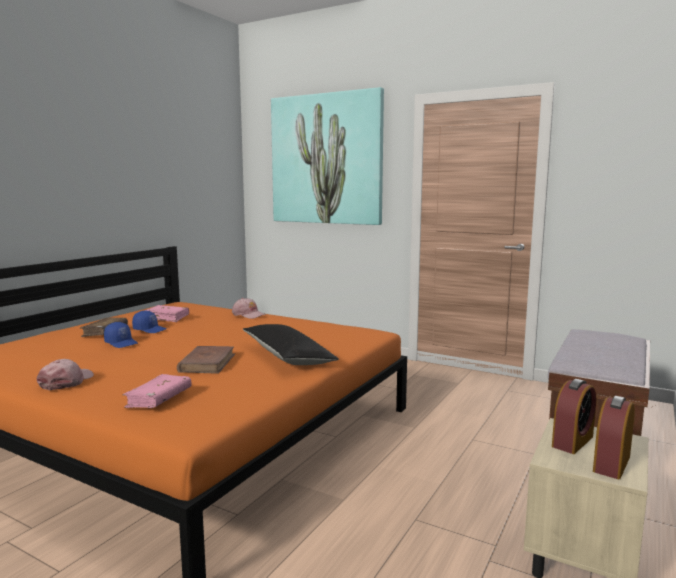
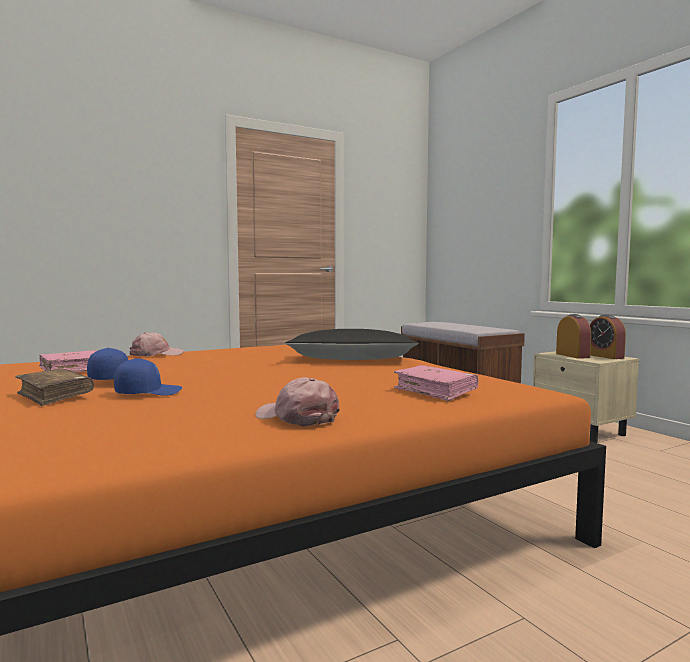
camera: 60 degrees left, 5 degrees down
brown book [177,346,235,373] -> none
picture [271,87,384,225] -> none

